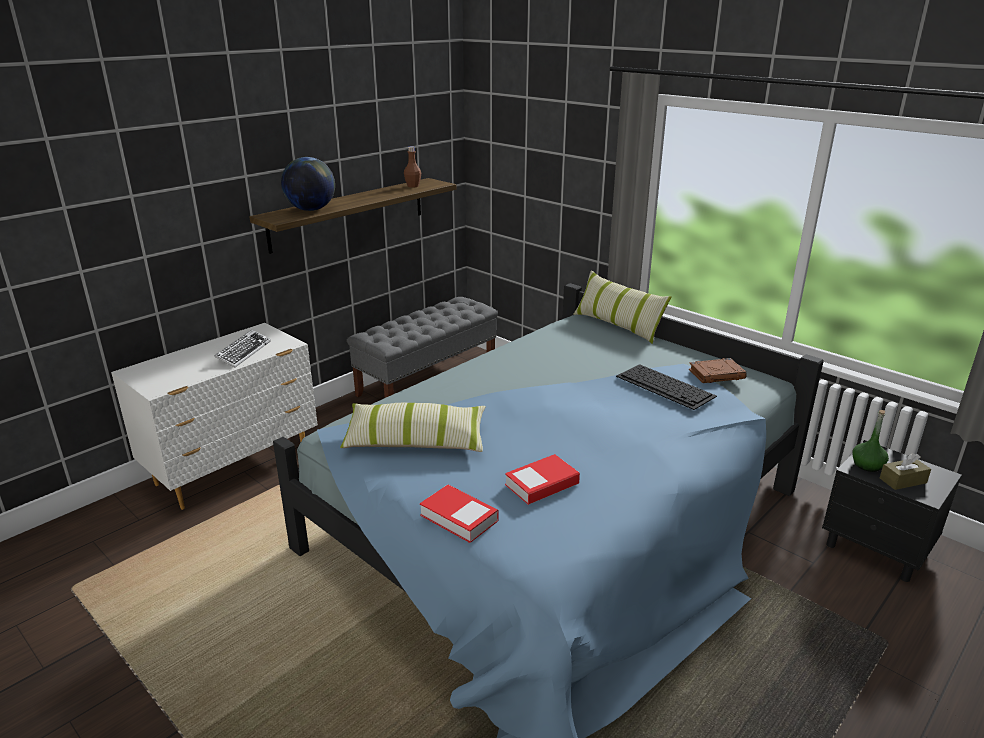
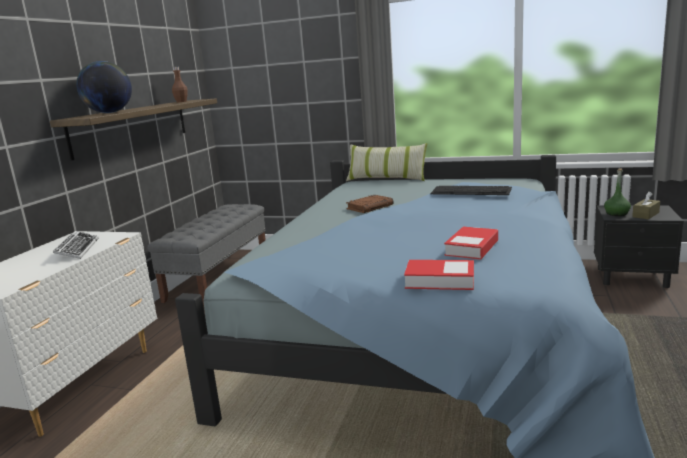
camera: 25 degrees left, 10 degrees down
pillow [340,403,486,452] -> none
brown book [689,358,747,383] -> brown book moved to [346,195,394,213]

